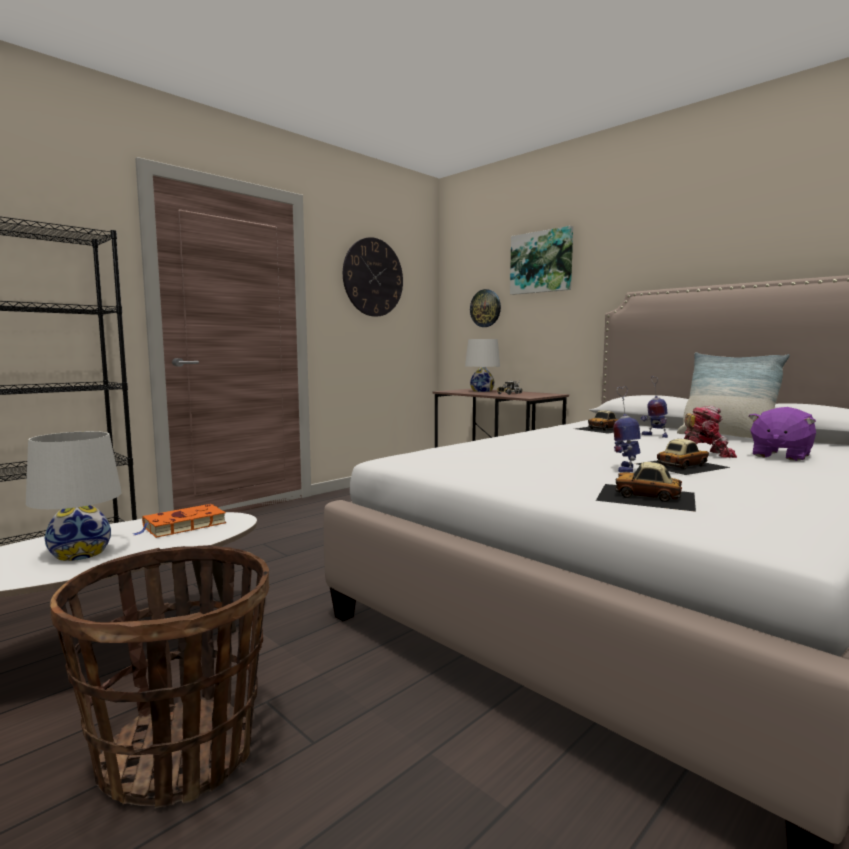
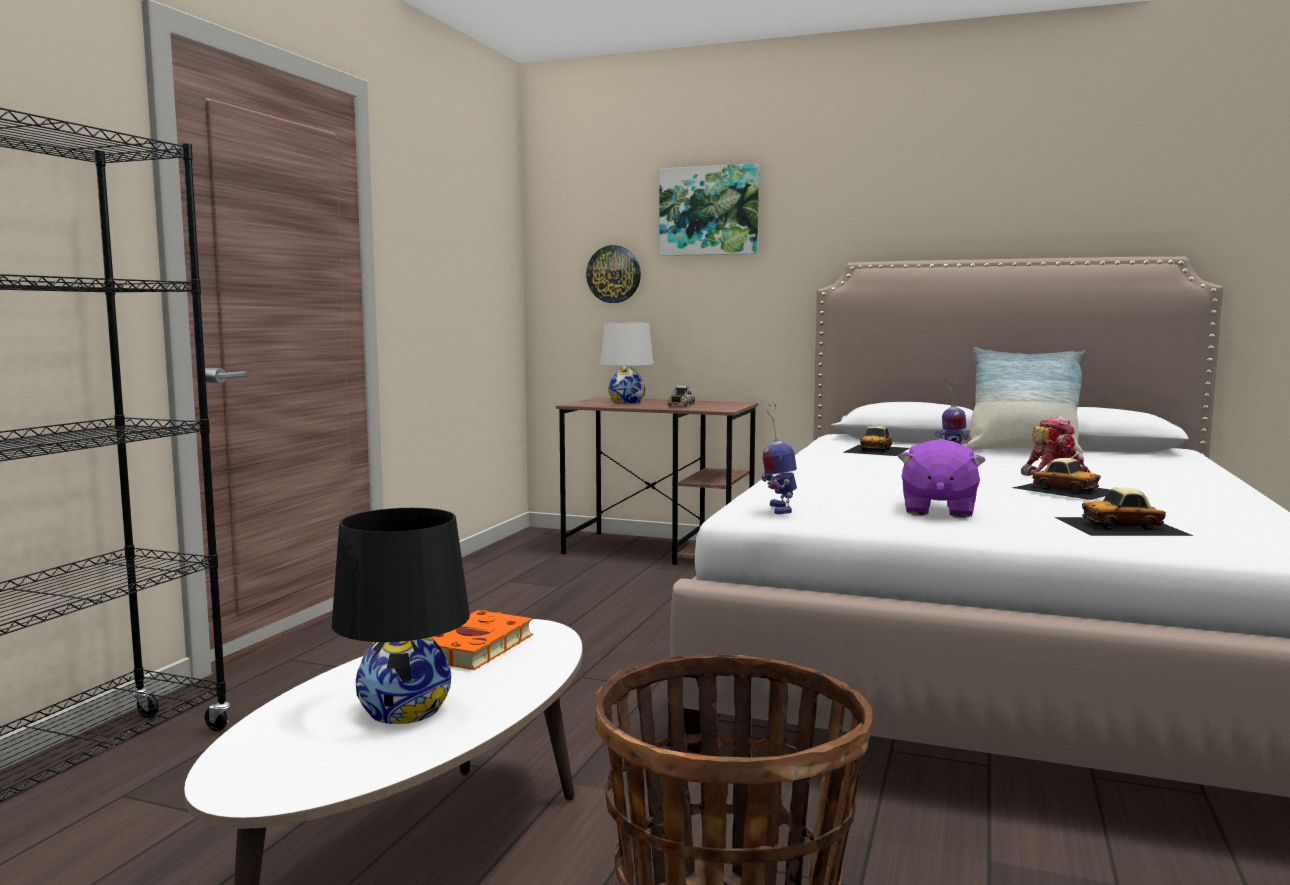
camera: 25 degrees left, 0 degrees up
white table lamp [26,431,122,561] -> black table lamp [332,508,470,724]
wall clock [343,237,403,317] -> none
toy robot [613,386,641,473] -> toy robot moved to [761,403,797,514]
toy car [636,439,731,475] -> toy car turned 105 degrees clockwise [1012,458,1110,500]
purple plush toy [748,407,816,461] -> purple plush toy moved to [898,439,986,518]

